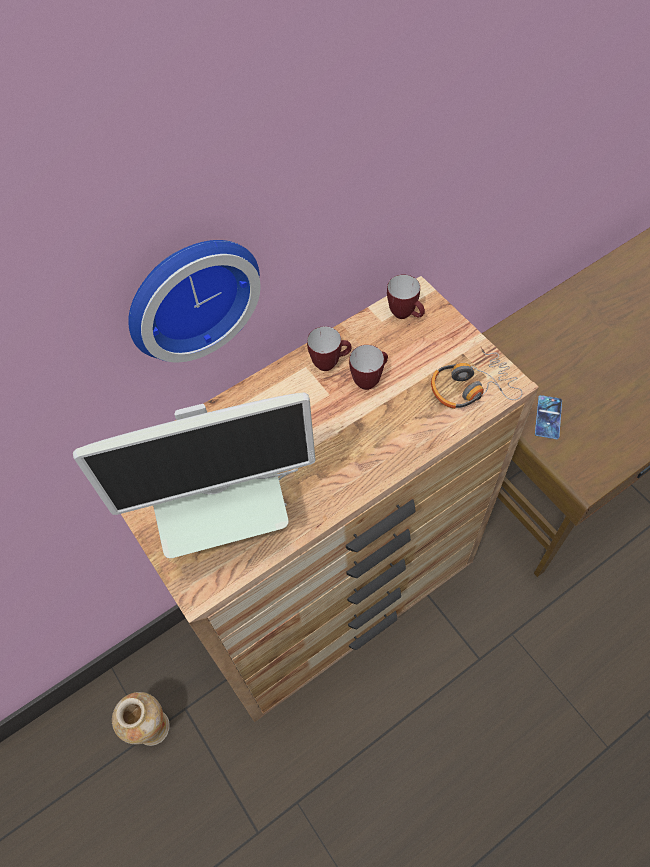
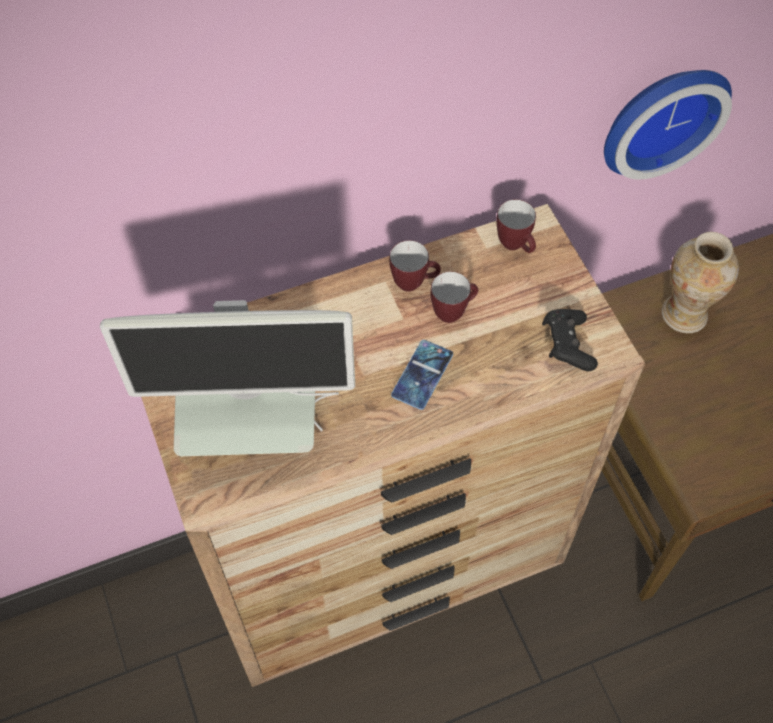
camera: 10 degrees right, 0 degrees up
vase [112,692,170,746] -> vase moved to [662,232,739,333]
wall clock [128,240,261,362] -> wall clock moved to [604,70,732,179]
headphones [431,347,522,409] -> black game controller [542,309,598,371]
phone [535,395,562,439] -> phone moved to [391,340,453,410]

